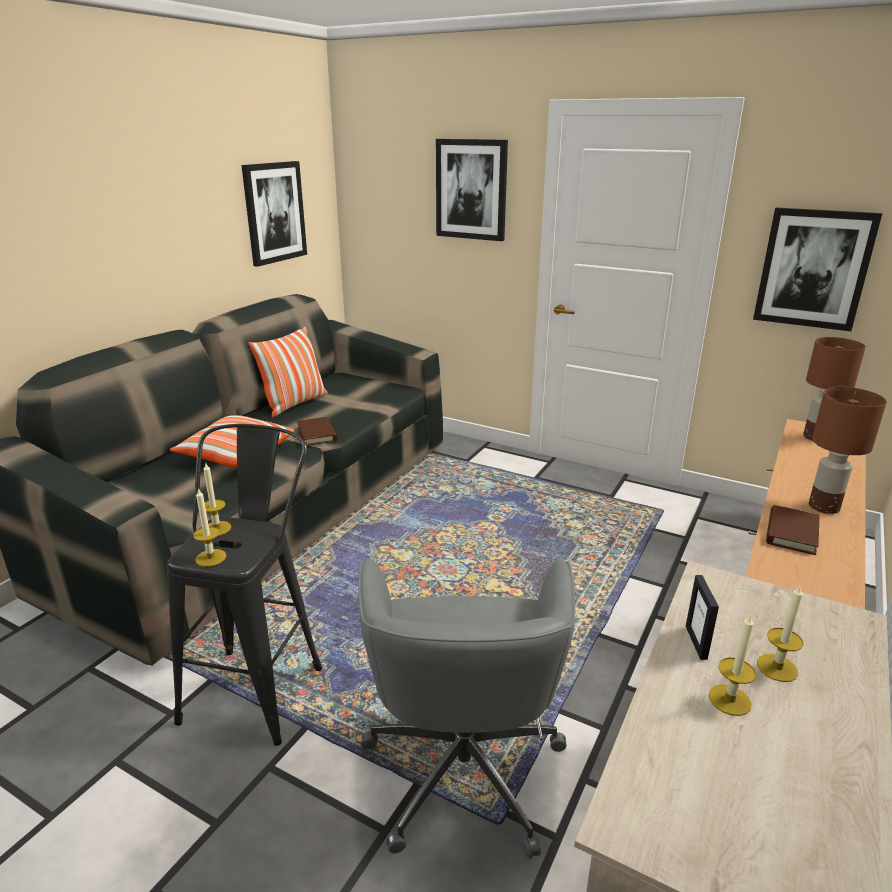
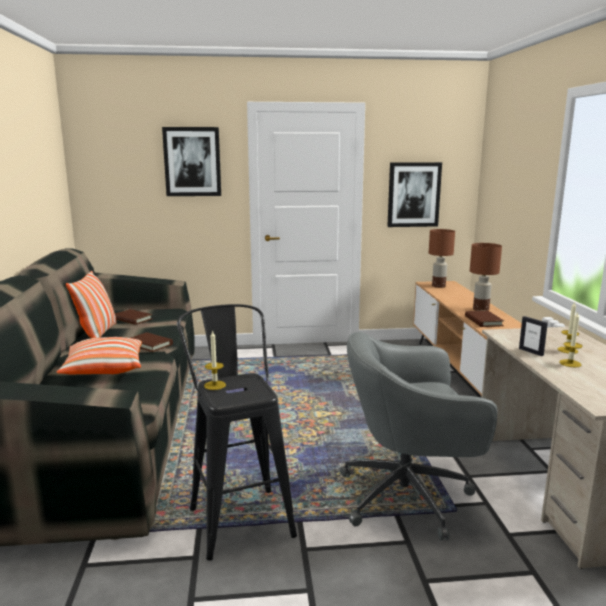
camera: 35 degrees left, 10 degrees down
candle [193,488,226,567] -> none
picture [241,161,307,267] -> none
grey office chair [358,559,575,859] -> grey office chair turned 120 degrees clockwise [340,332,498,541]
none -> brown book [115,309,152,325]

